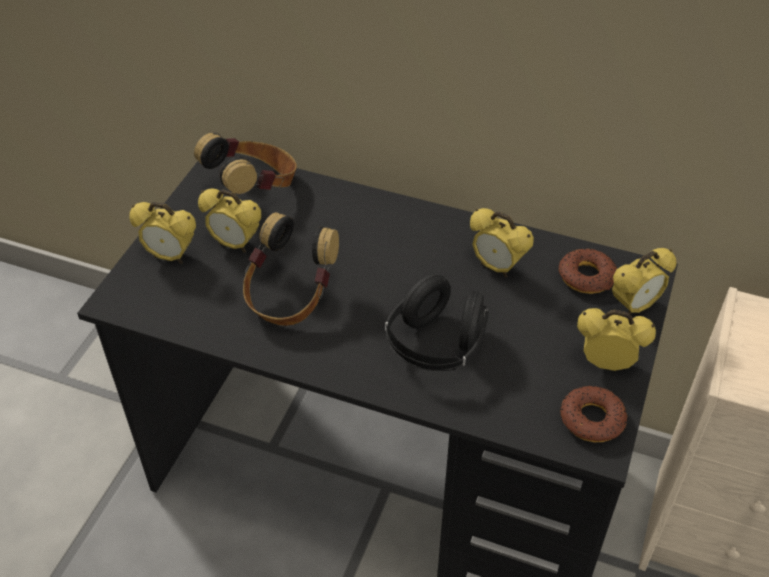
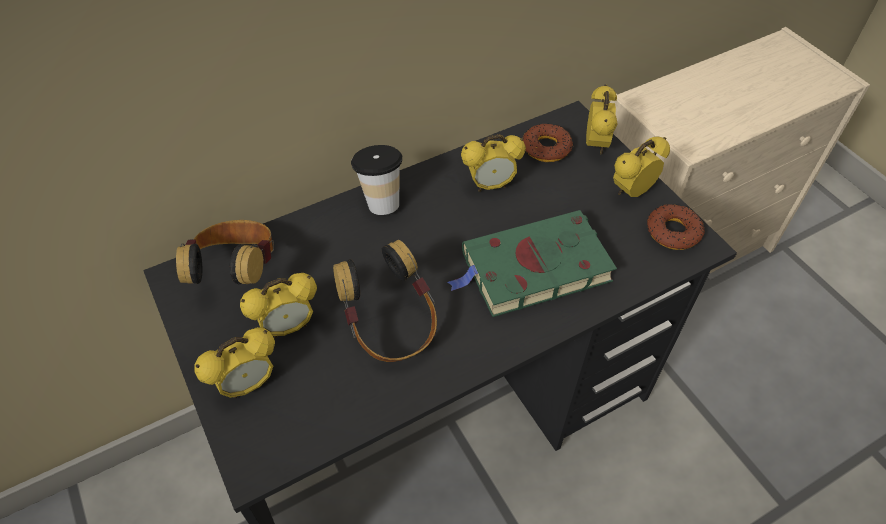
camera: 50 degrees left, 5 degrees up
black headphones [385,275,489,371] -> green book [448,210,617,317]
none -> cup [351,145,402,215]

